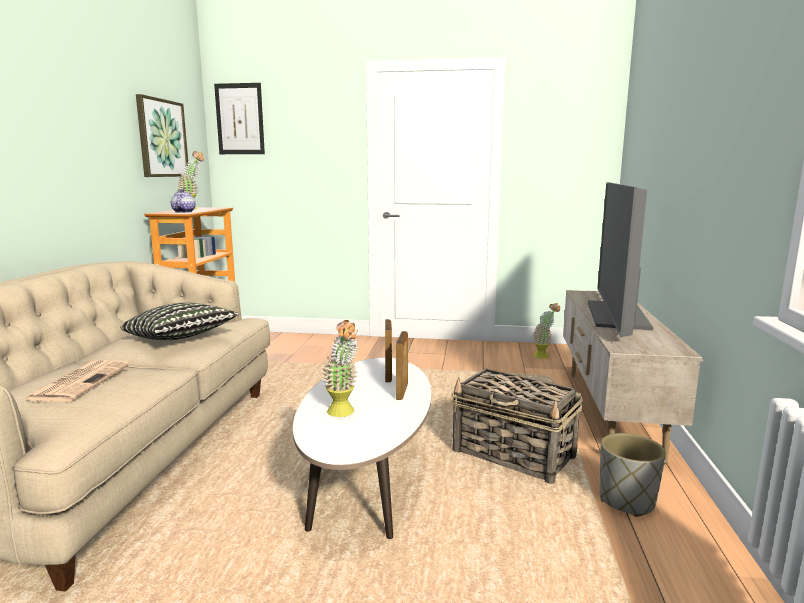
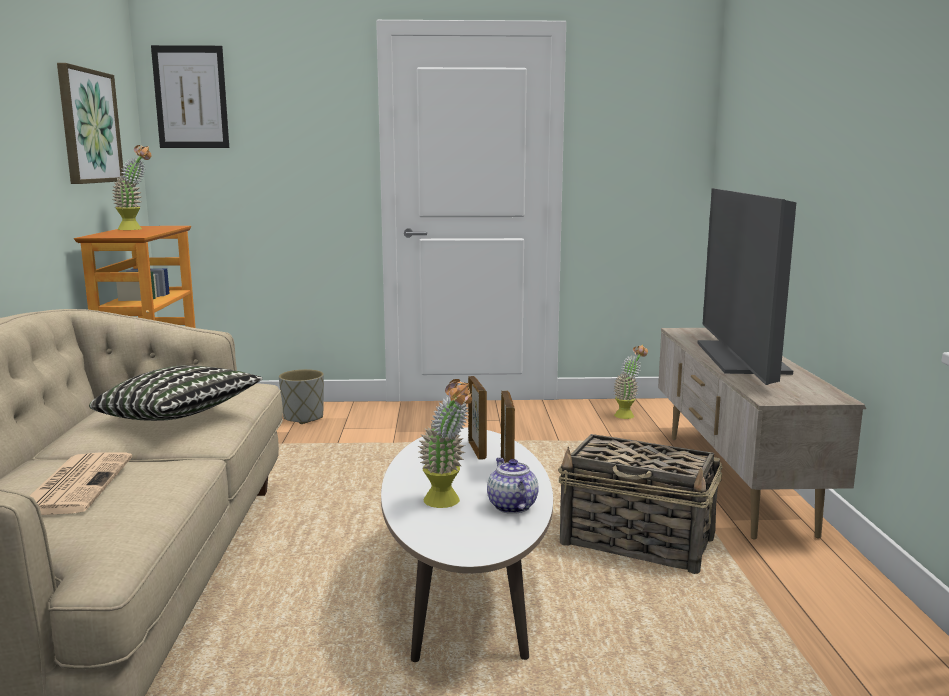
camera: 10 degrees left, 0 degrees up
teapot [171,189,196,213] -> teapot moved to [487,458,539,514]
grey planter [600,433,666,517] -> grey planter moved to [279,369,324,424]

